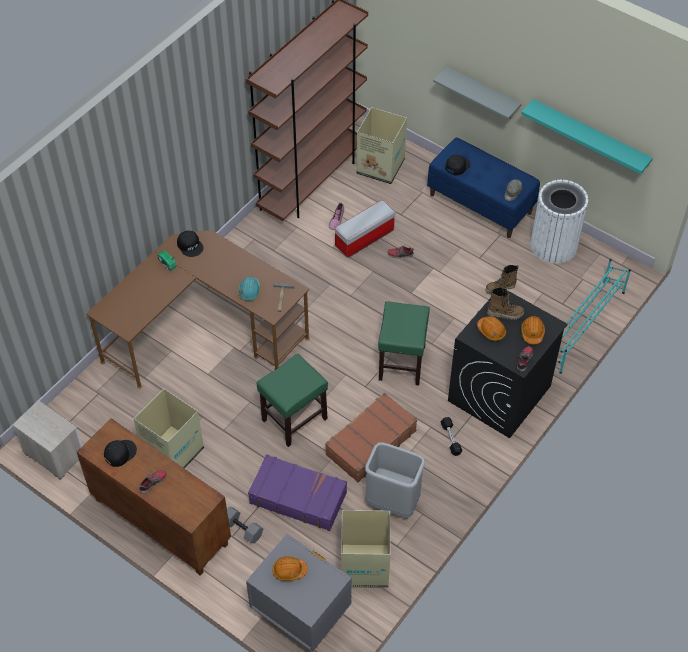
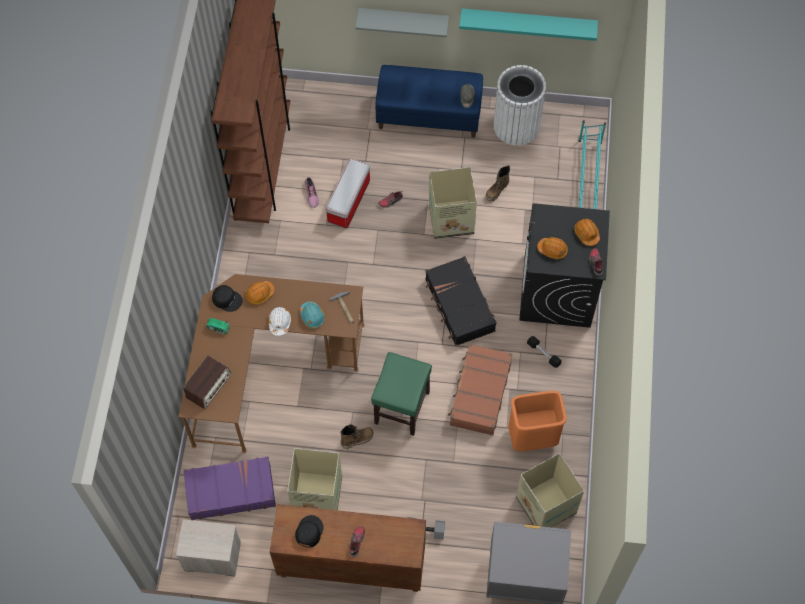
camera: 30 degrees left, 10 degrees up
purple suitcase [248,454,347,531] -> purple suitcase moved to [184,456,276,520]
orange hard hat [272,556,308,581] -> orange hard hat moved to [245,281,275,305]
cardboard box [357,107,407,184] -> cardboard box moved to [429,167,477,239]
grey trash can [365,443,425,518] -> orange trash can [508,391,567,451]
green stool [378,301,430,386] -> black suitcase [425,256,497,346]
black cap [445,155,470,175] -> none
boot [487,287,524,320] -> boot moved to [340,424,374,449]
none -> radio [184,355,231,409]
none -> white hard hat [268,307,291,336]

